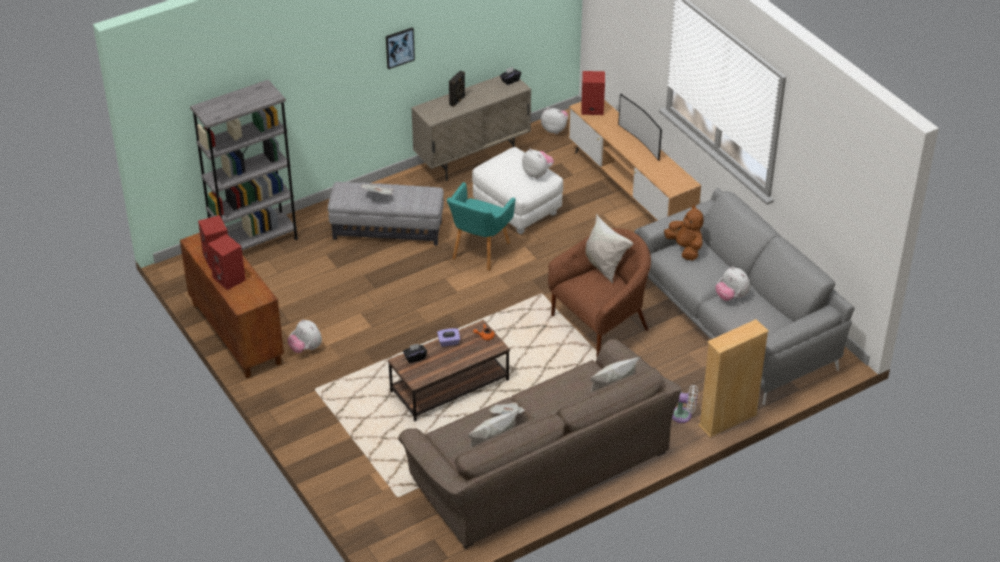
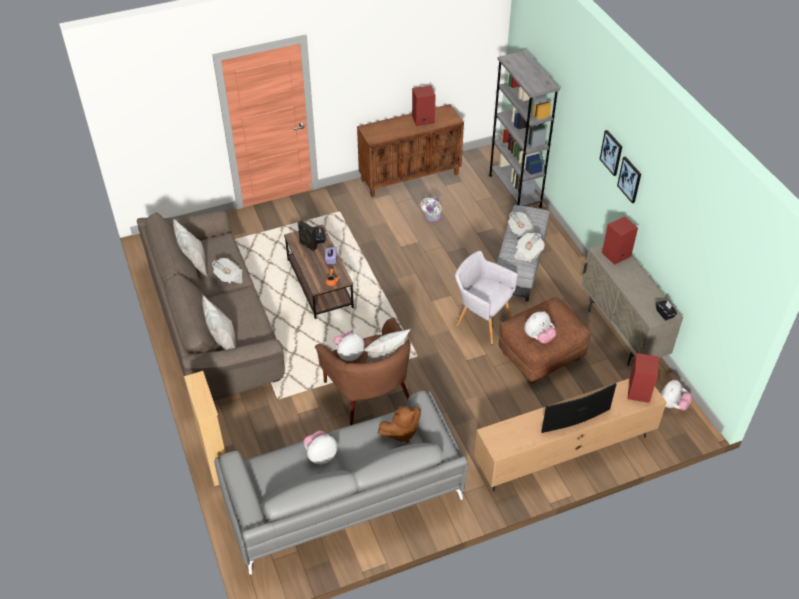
camera: 100 degrees right, 5 degrees up
red speaker [208,234,246,290] -> red speaker moved to [602,216,638,265]
plush toy [288,319,322,353] -> plush toy moved to [333,331,365,361]
turquoise armchair [447,182,516,271] -> grey armchair [455,251,518,344]
black speaker [449,71,465,107] -> black speaker moved to [298,220,317,251]
white ottoman [472,147,563,234] -> brown ottoman [499,297,591,384]
white fan [672,385,698,423] -> white fan moved to [421,196,441,222]
none -> newspaper [514,233,545,262]
none -> picture [600,130,622,176]

